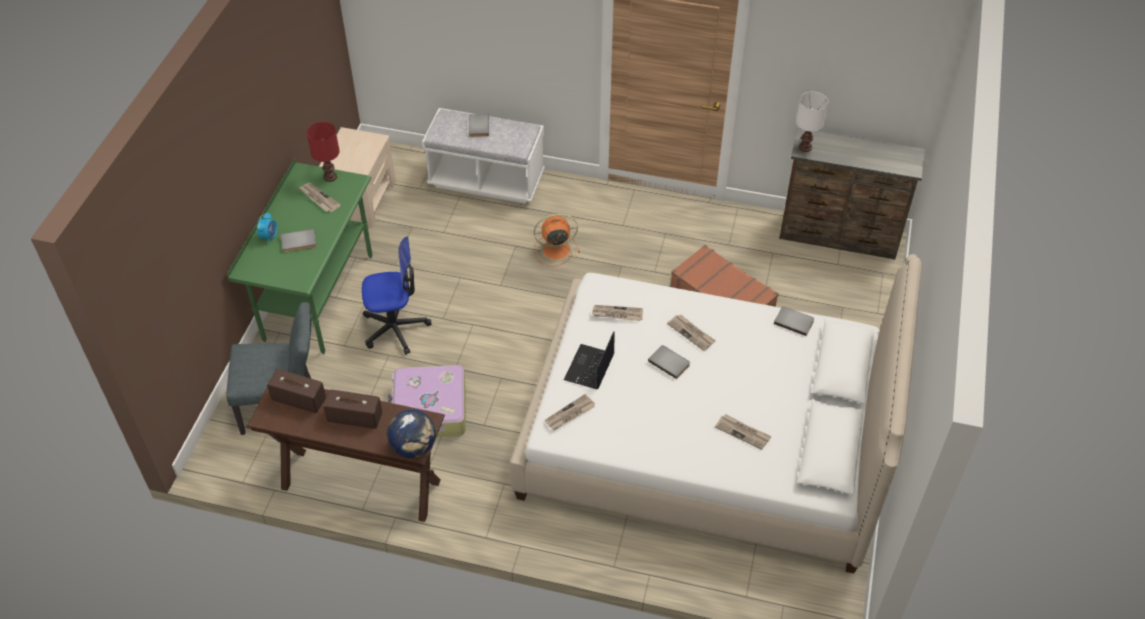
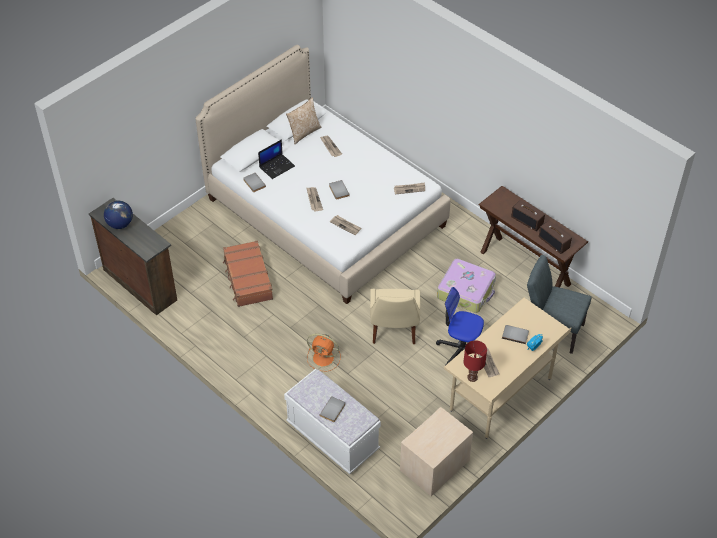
camera: 150 degrees left, 0 degrees up
green desk [227,158,373,355] -> beige desk [444,298,572,439]
globe [387,410,436,458] -> globe moved to [104,200,133,229]
laptop [564,331,615,389] -> laptop moved to [258,139,295,179]
white table lamp [796,92,829,152] -> none
none -> pillow [286,98,322,144]
none -> beige chair [370,289,420,344]

